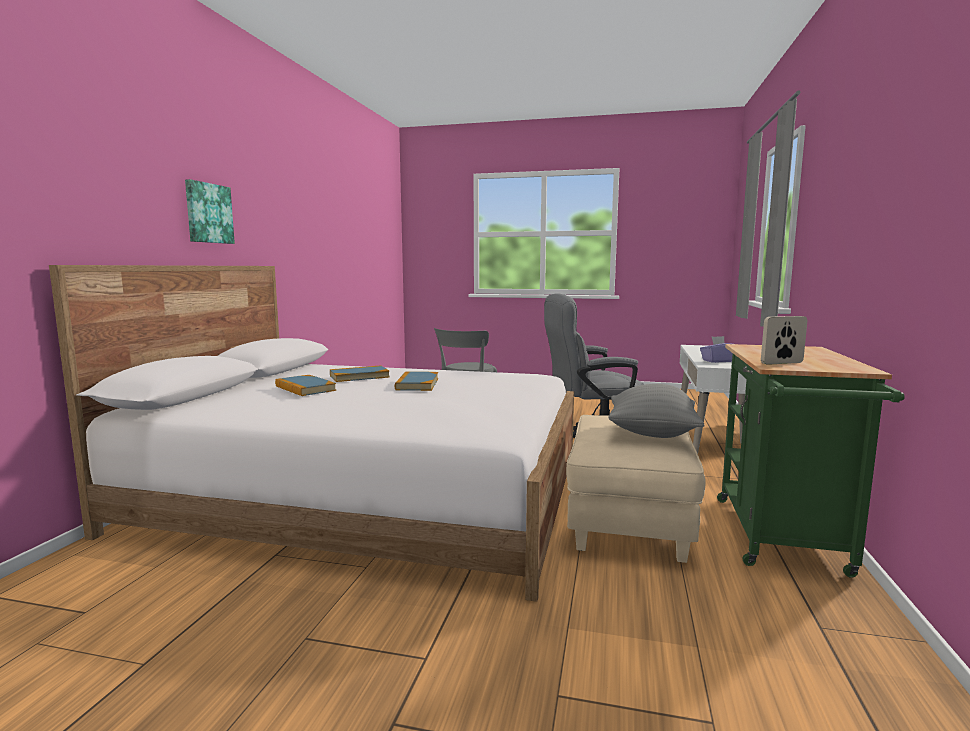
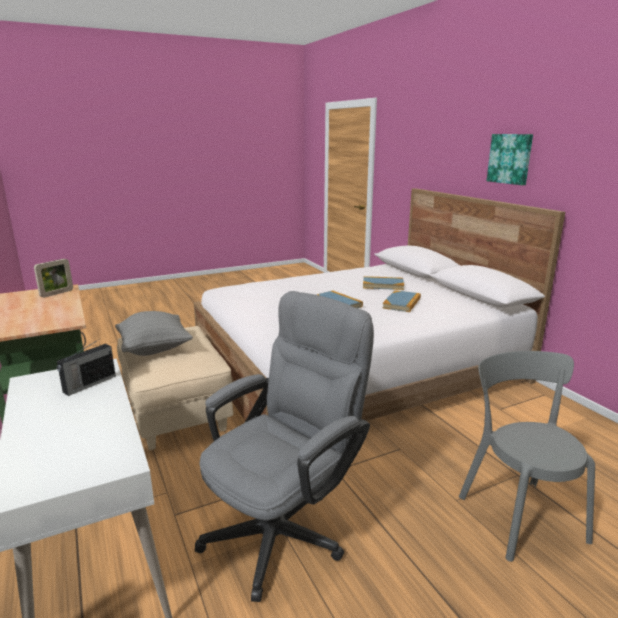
camera: 140 degrees right, 10 degrees up
purple tissue box [700,336,733,363] -> radio [57,338,116,396]

